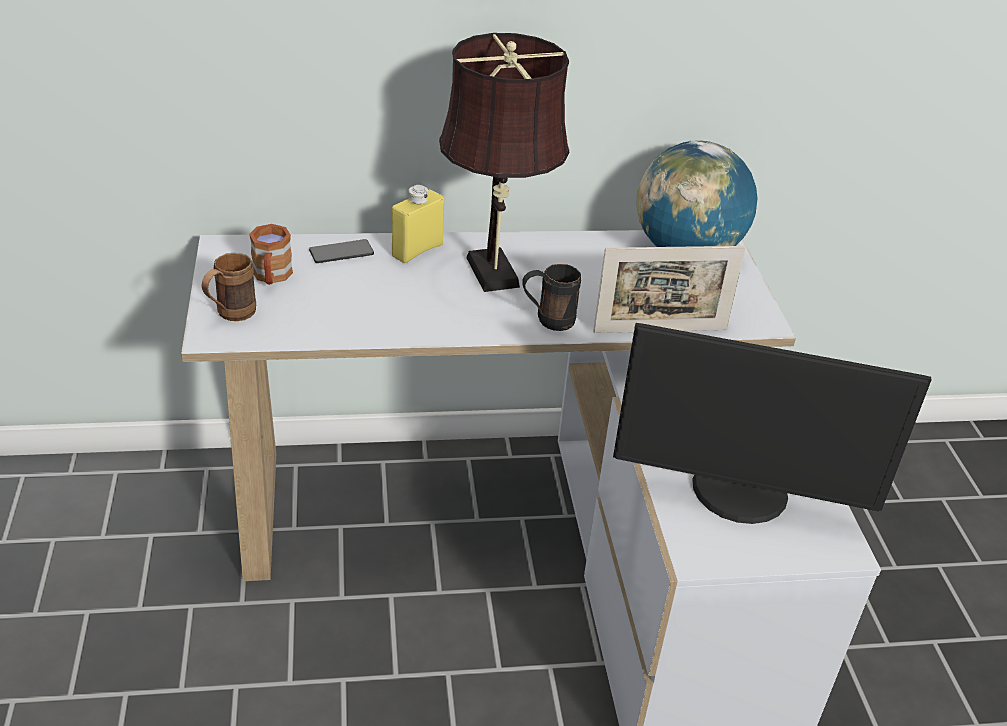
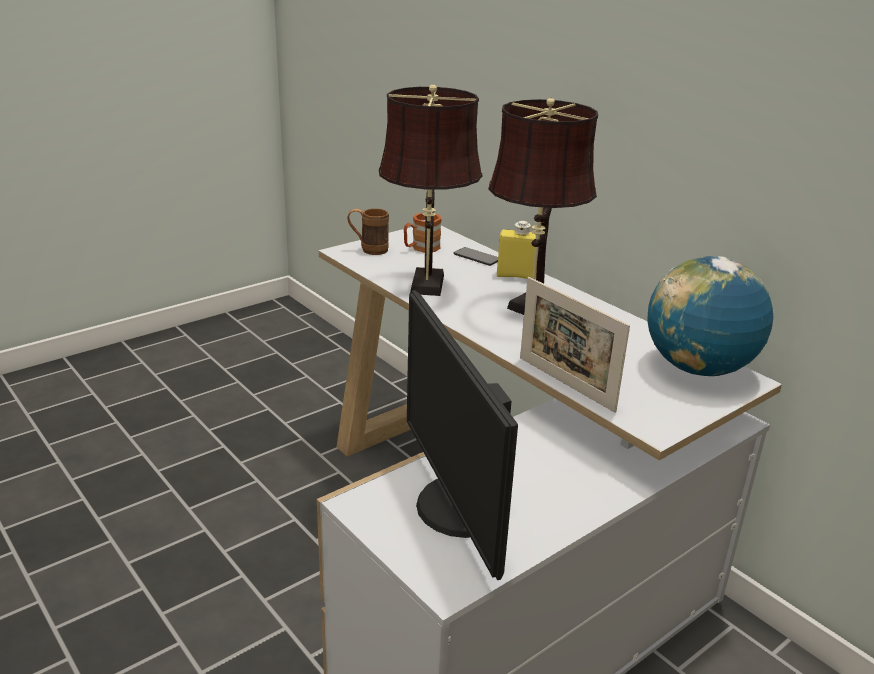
camera: 60 degrees right, 10 degrees down
black mug [522,264,581,331] -> none
none -> brown table lamp [379,84,482,296]

